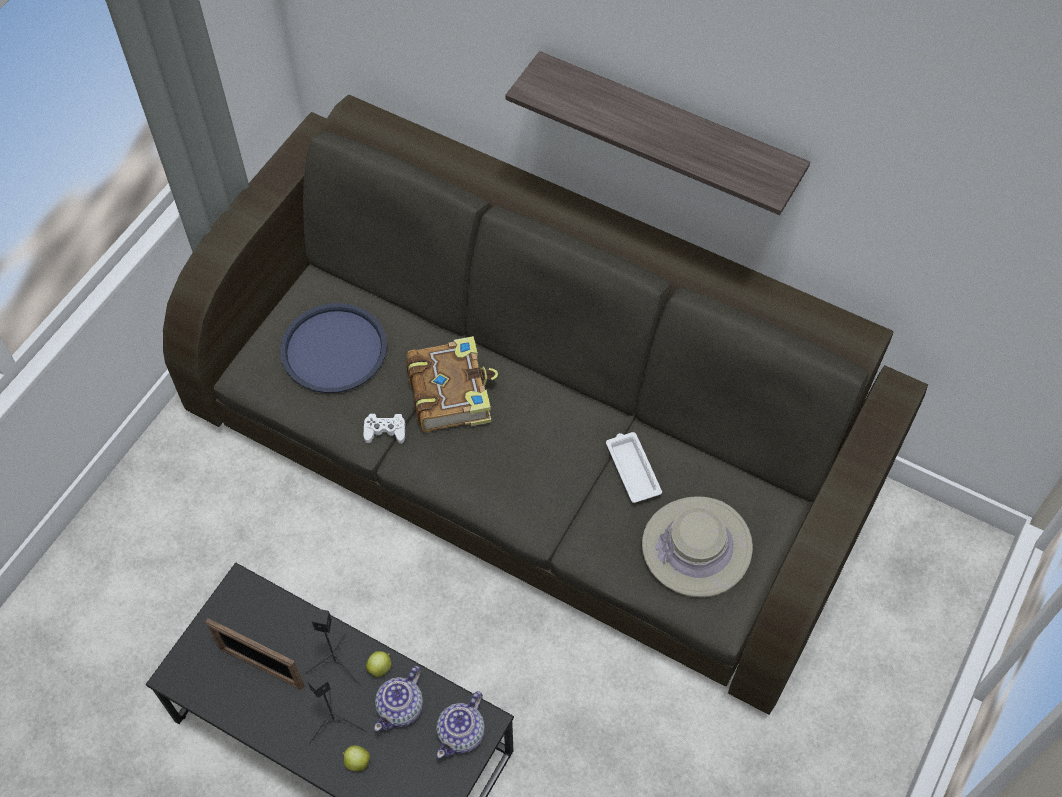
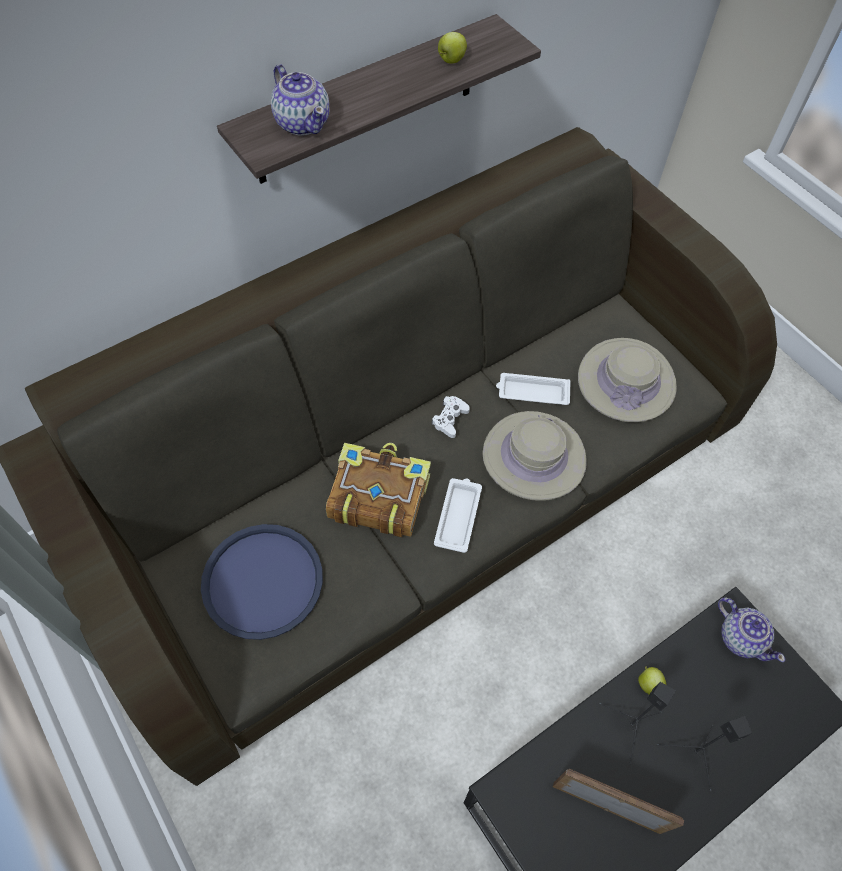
camera: 65 degrees left, 0 degrees up
picture frame [206,618,305,689] -> picture frame turned 120 degrees counterclockwise [553,769,684,834]
apple [343,745,370,771] -> apple moved to [438,32,467,64]
white game controller [363,413,405,444] -> white game controller moved to [432,396,470,438]
teapot [374,666,423,731] -> teapot moved to [271,64,329,136]
none -> white tray [434,478,482,553]
none -> beige hat [482,411,587,501]

